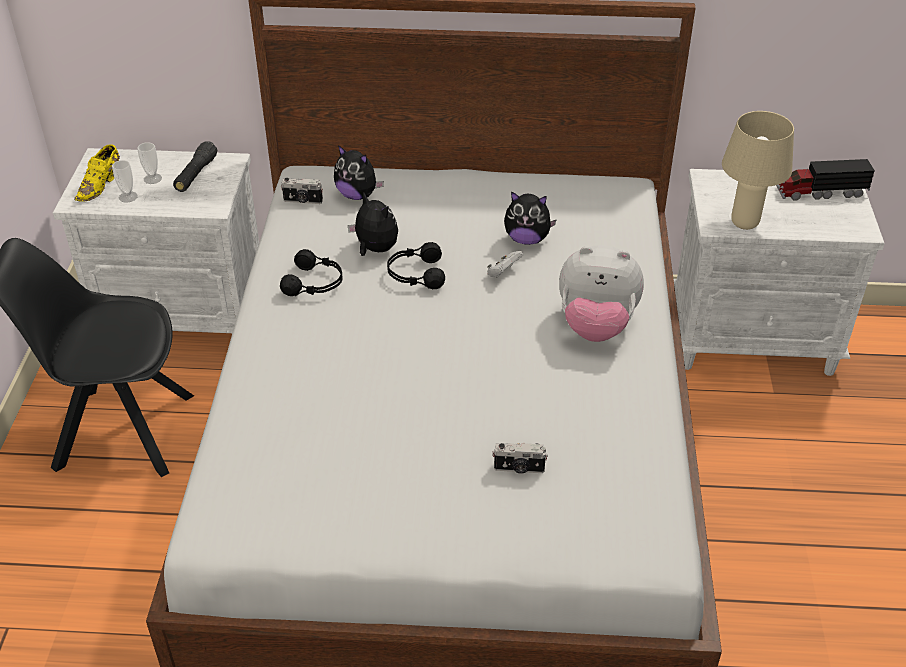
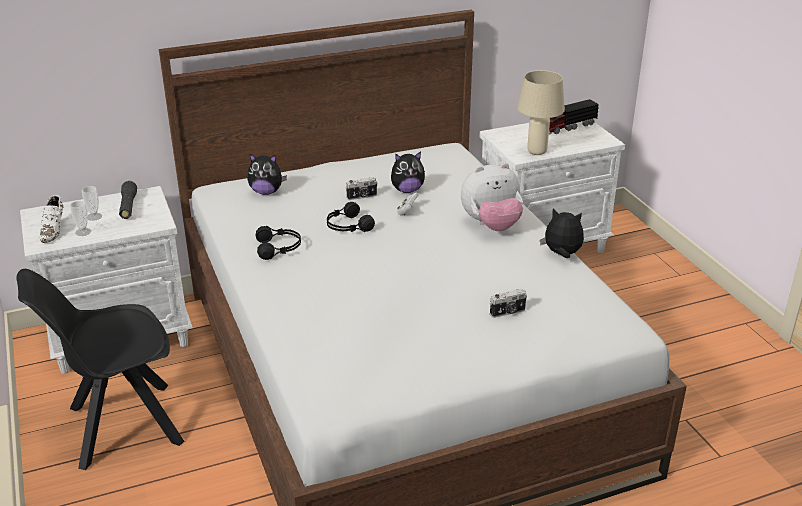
camera: 25 degrees left, 10 degrees down
yellow shoe [74,144,120,202] -> white shoe [39,195,63,243]
camera [281,178,323,204] -> camera moved to [346,177,378,200]
plush toy [348,193,398,256] -> plush toy moved to [540,208,584,258]

